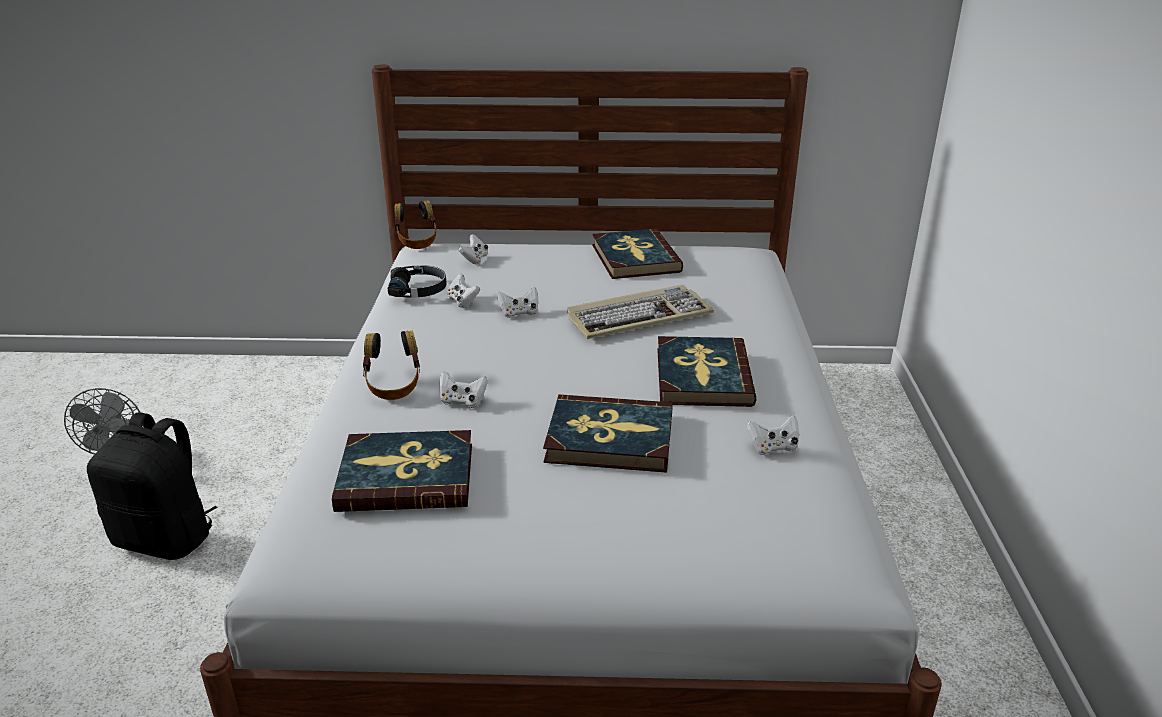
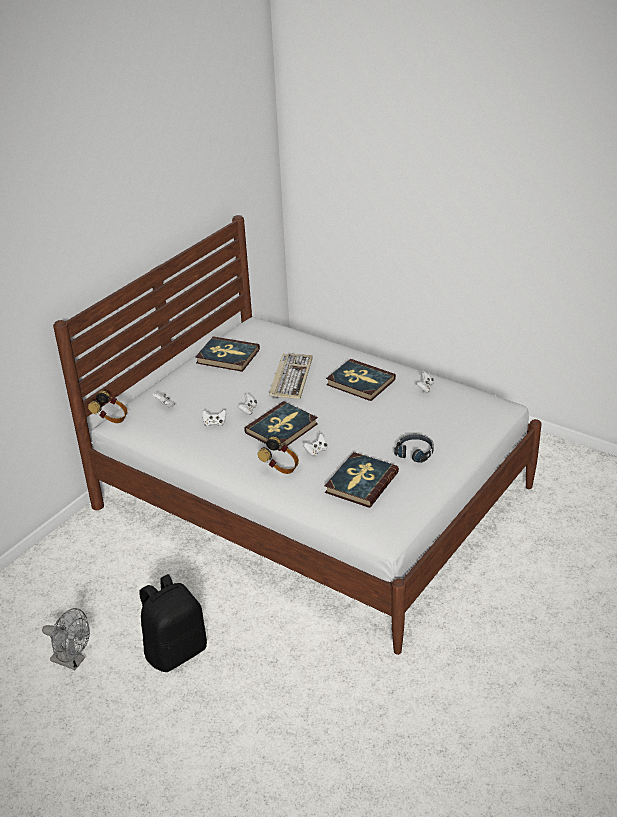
camera: 55 degrees left, 5 degrees up
black headphones [387,265,447,298] -> black headphones moved to [394,434,434,463]
book [543,394,673,473] -> book moved to [244,401,318,451]

